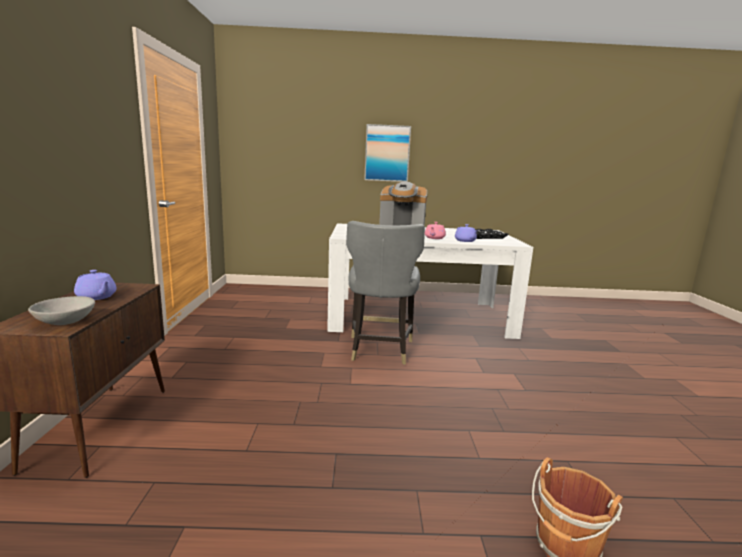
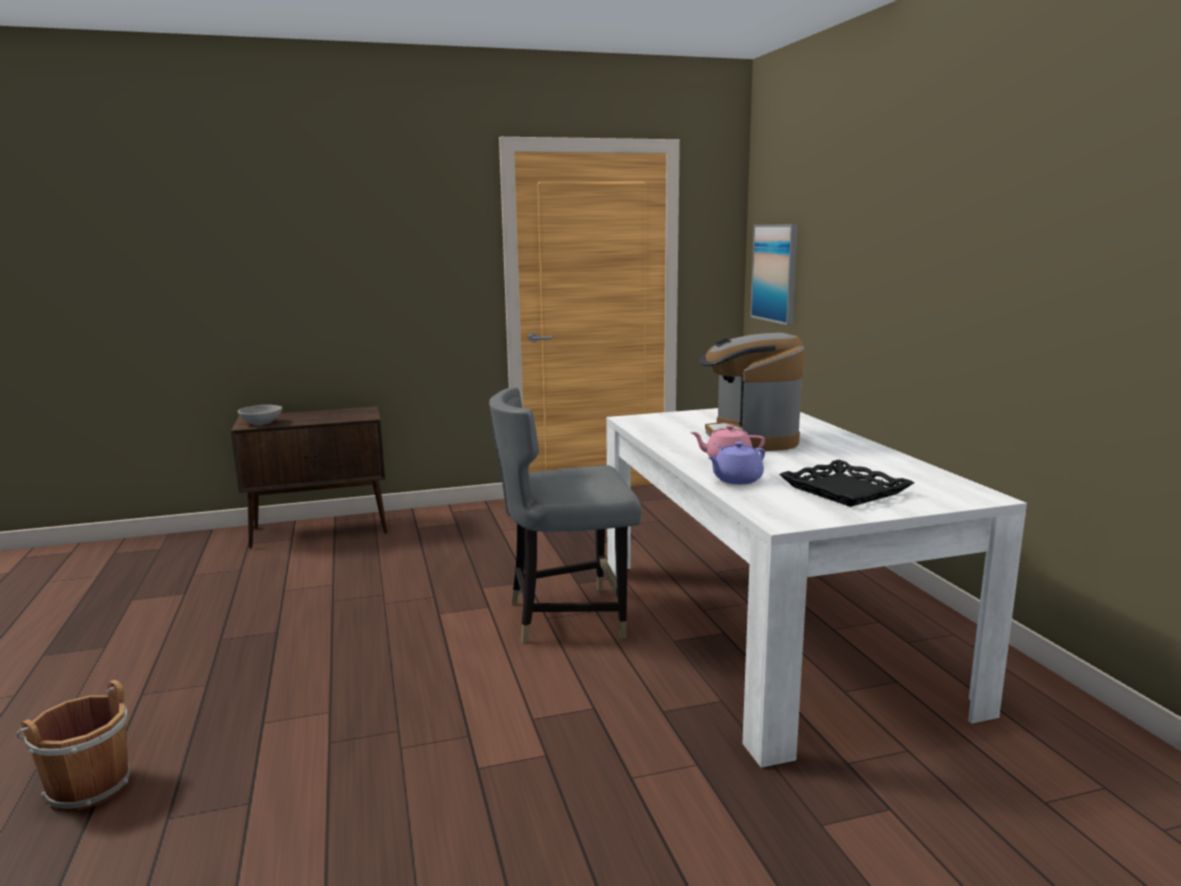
camera: 75 degrees right, 0 degrees up
purple teapot [74,270,116,300] -> none
picture [364,124,411,182] -> picture moved to [750,224,798,325]

